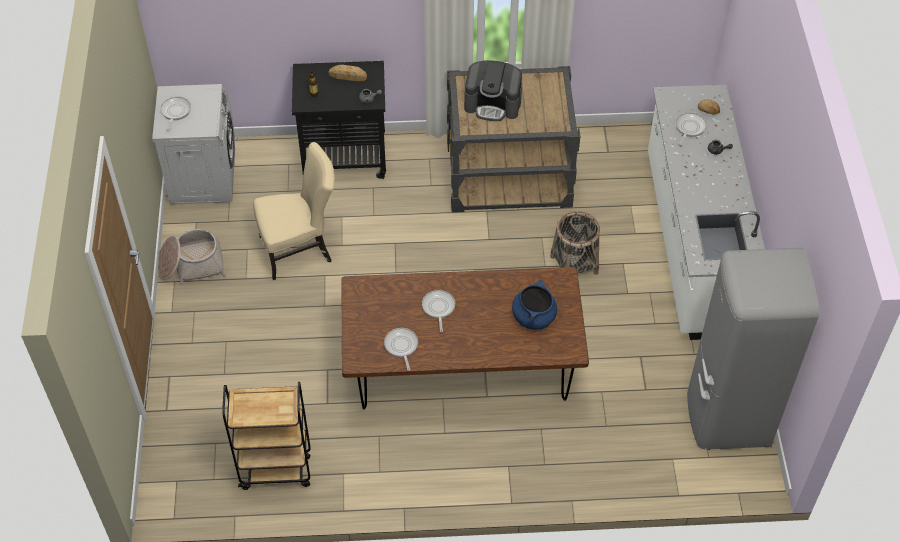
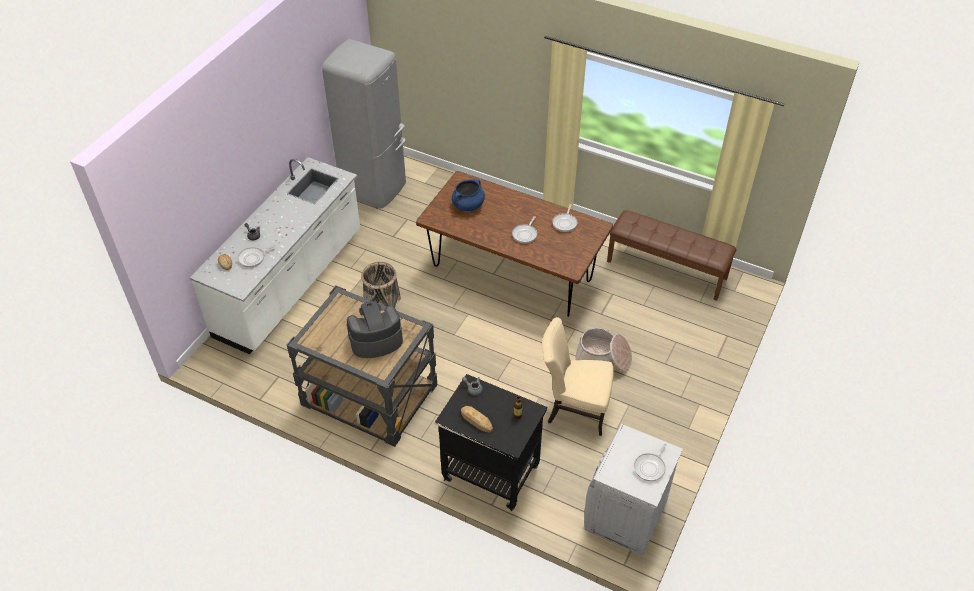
camera: 150 degrees left, 5 degrees down
basket [158,229,226,285] -> basket moved to [575,328,632,372]
brown cart [222,382,311,490] -> brown bench [607,210,737,301]
coffee machine [464,60,522,121] -> coffee machine turned 60 degrees counterclockwise [347,301,403,358]

